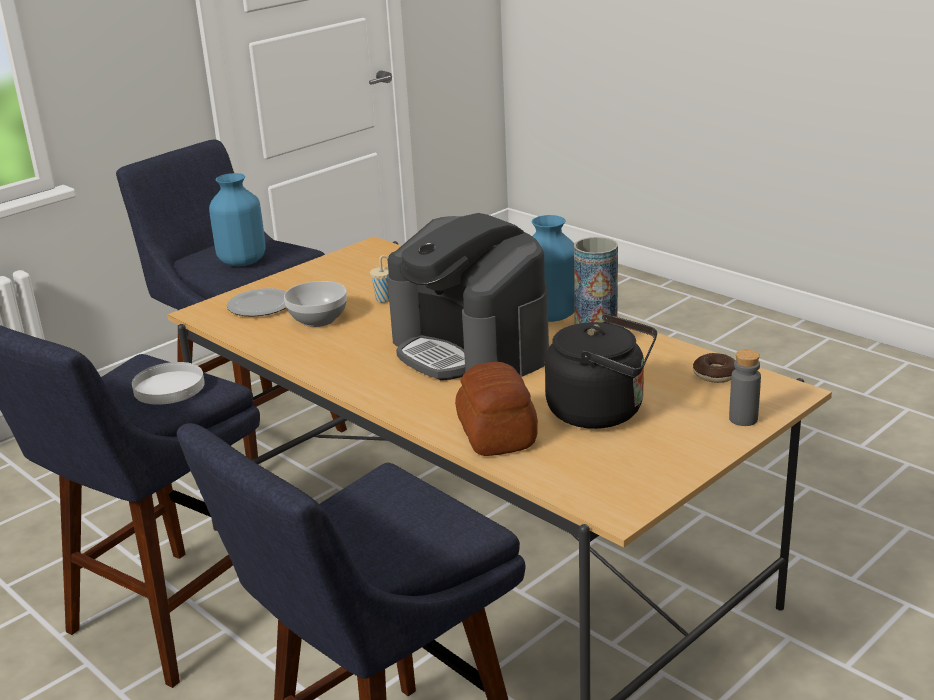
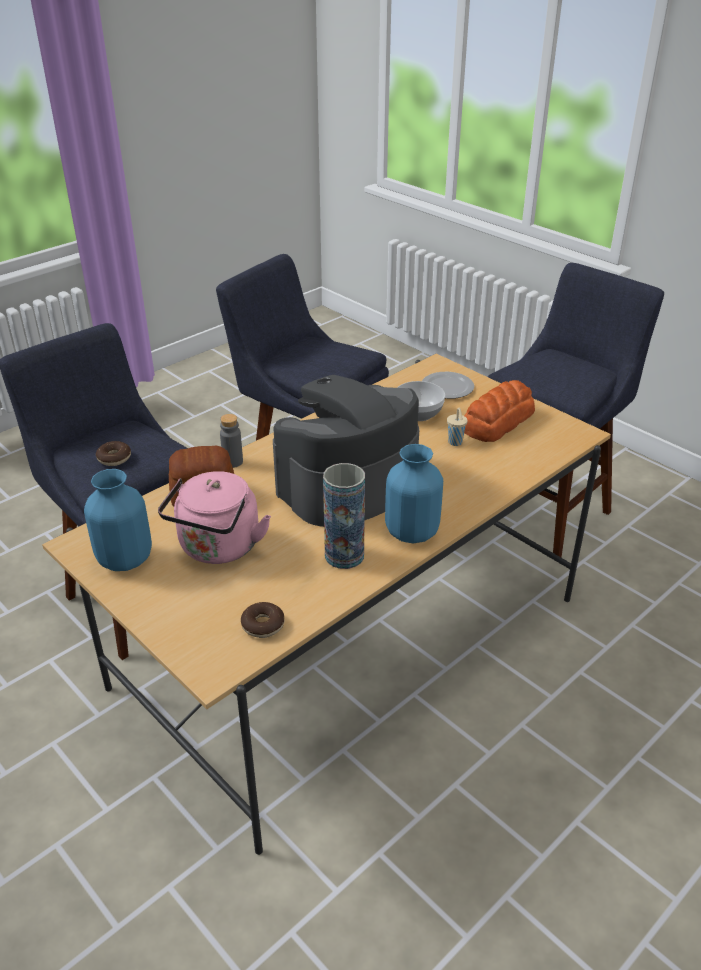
camera: 90 degrees right, 10 degrees up
white plate [132,362,205,405] -> none
blue vase [209,173,266,266] -> blue vase moved to [84,469,152,571]
black kettle [545,314,657,429] -> pink kettle [158,471,271,564]
grey bottle [729,350,761,426] -> grey bottle moved to [220,414,243,468]
none -> donut [96,441,131,466]
none -> bread [464,380,535,442]

